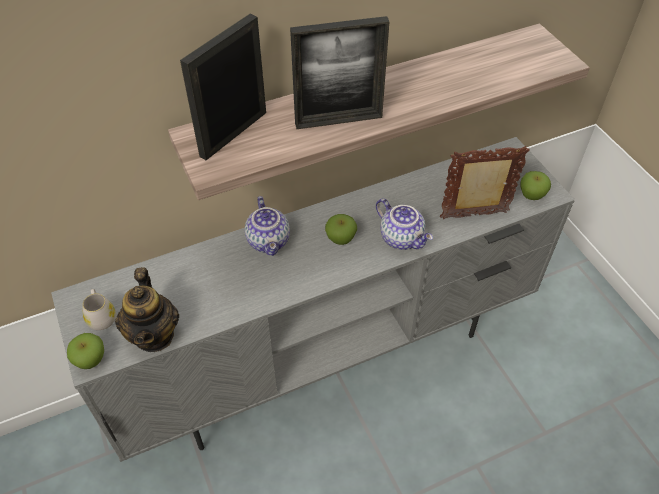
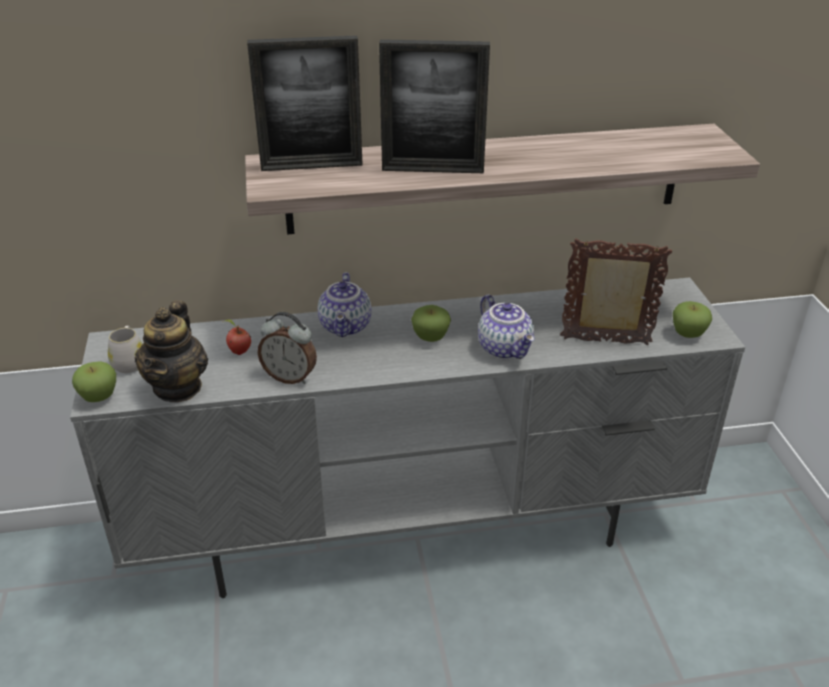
camera: 15 degrees right, 15 degrees down
picture frame [180,14,266,160] -> picture frame turned 150 degrees counterclockwise [247,35,363,171]
none -> apple [222,320,251,355]
none -> alarm clock [258,312,317,384]

